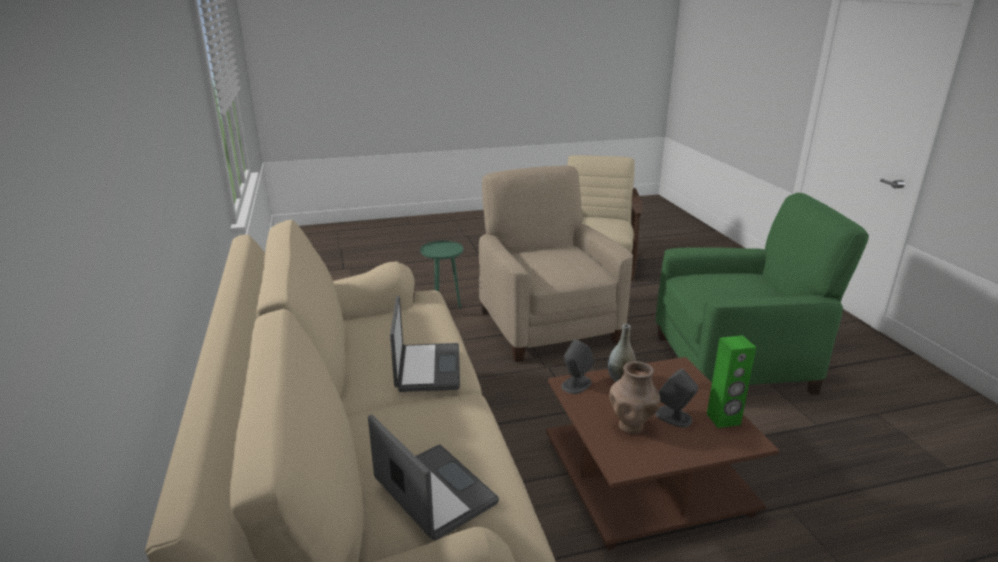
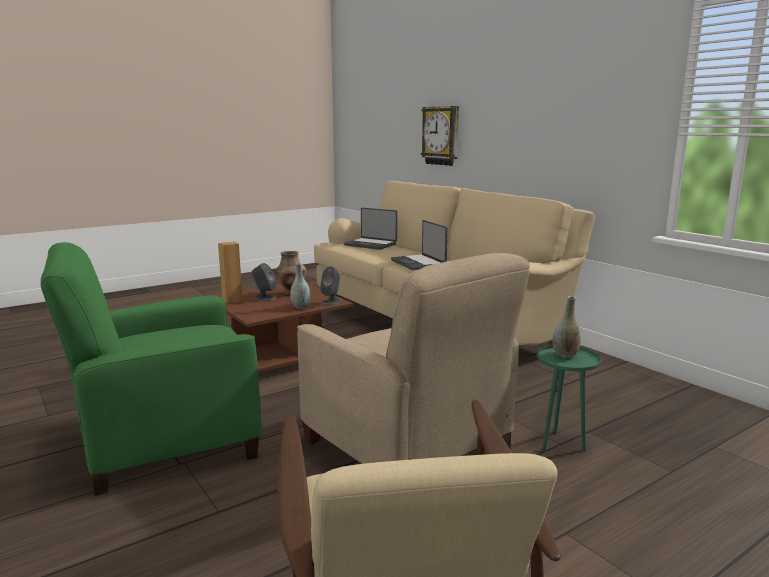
camera: 160 degrees right, 10 degrees down
green speaker [707,335,756,428] -> brown speaker [218,241,243,304]
none -> wall clock [421,106,459,166]
none -> grey vase [553,296,581,358]

